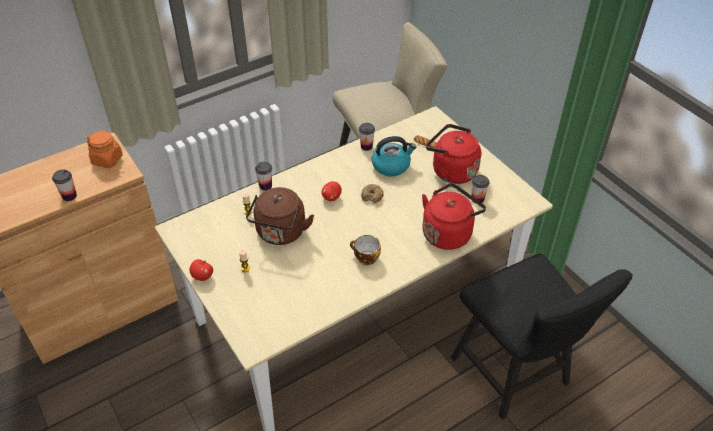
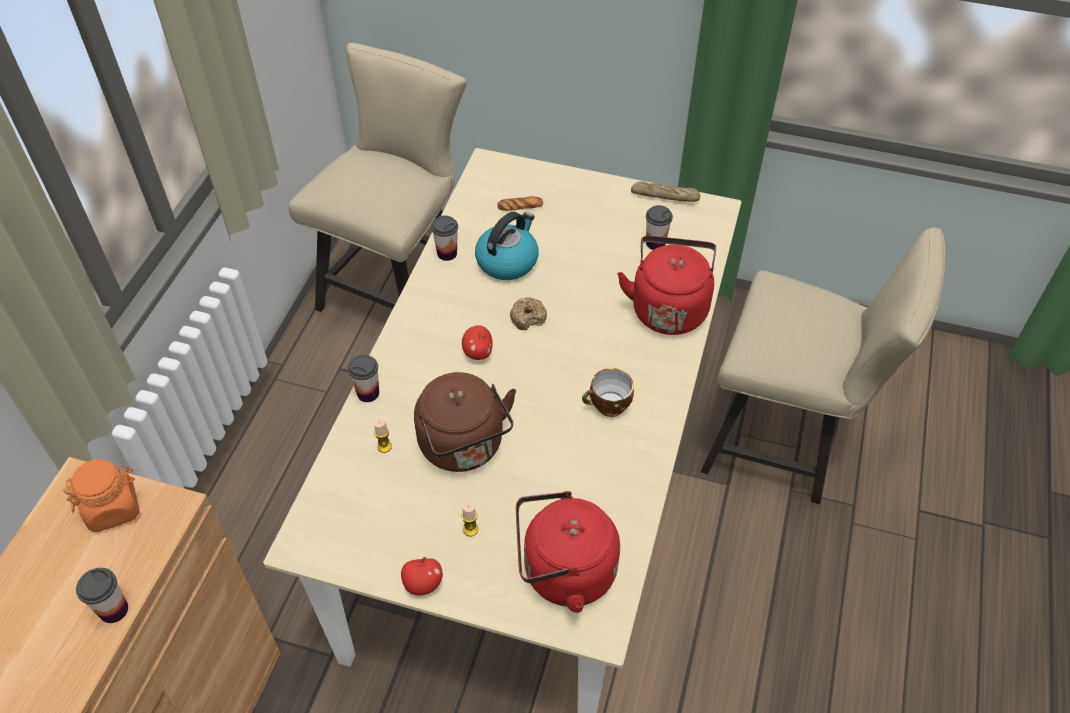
camera: 40 degrees left, 5 degrees up
red kettle [426,124,481,184] -> red kettle moved to [516,491,620,613]
black chair [451,254,633,420] -> beige chair [701,228,945,504]
none -> bread [631,181,700,202]

